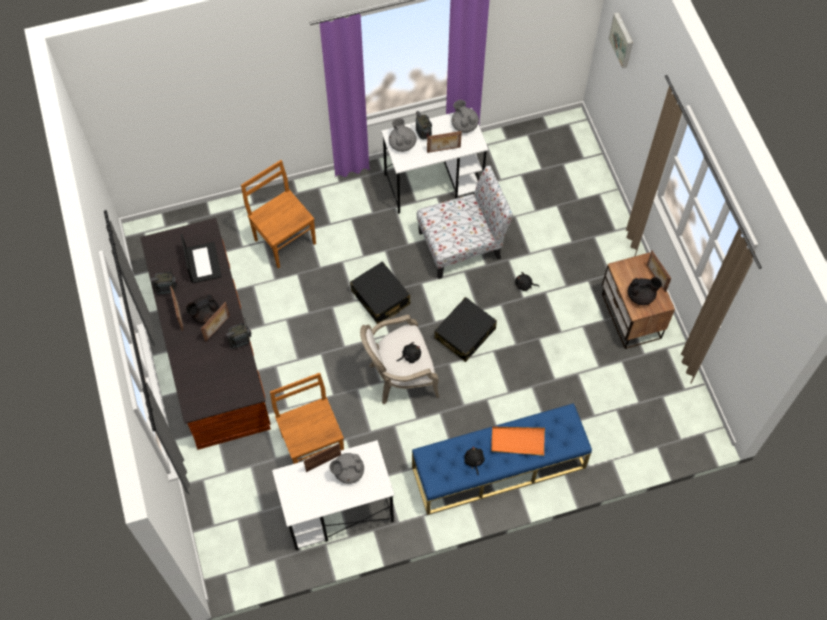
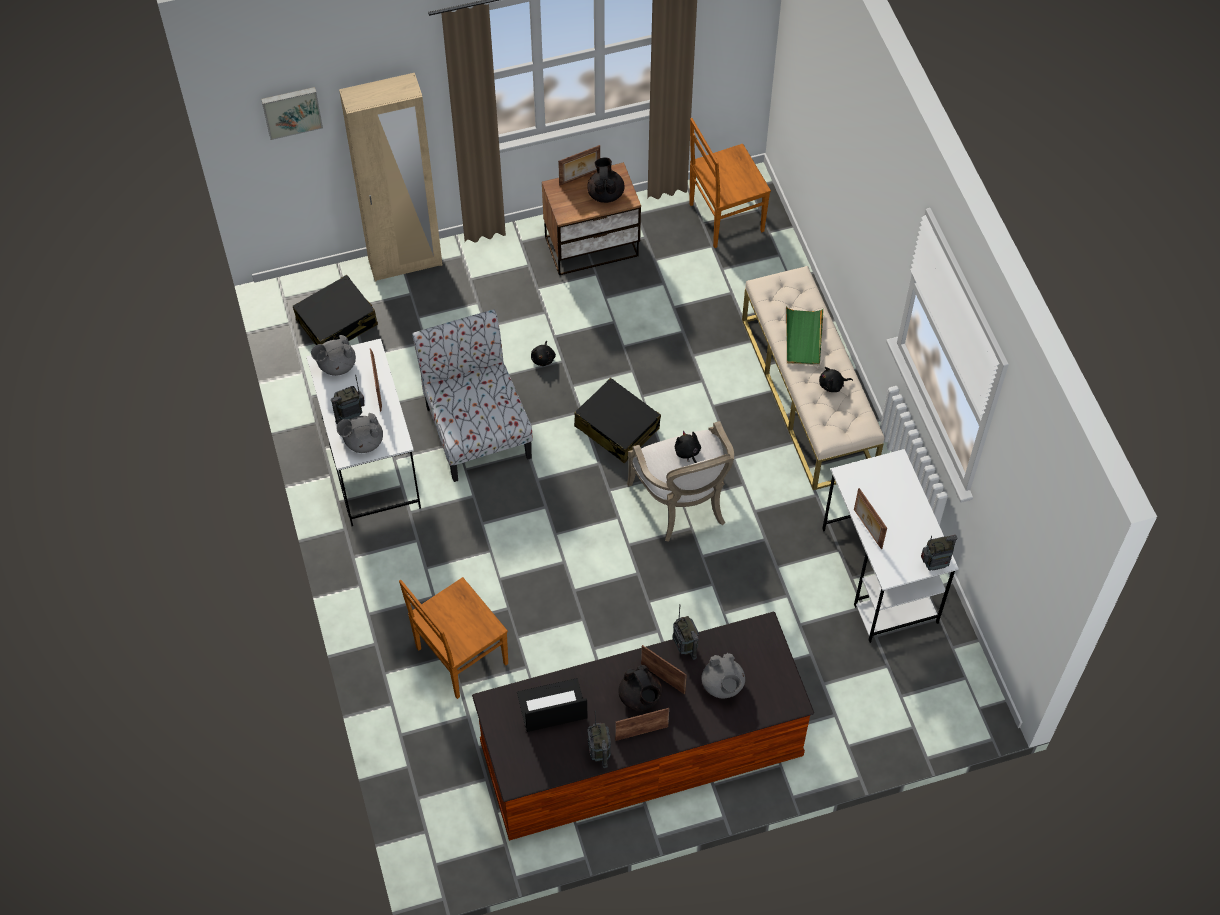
camera: 90 degrees left, 5 degrees down
brown chair [270,373,344,464] -> brown chair moved to [689,118,771,248]
grey teapot [329,453,364,484] -> grey teapot moved to [701,653,745,698]
black suitcase [350,261,411,324] -> black suitcase moved to [293,275,378,345]
blue bench [412,403,592,515] -> beige bench [742,266,884,490]
orange tray [491,427,545,456] -> green tray [786,306,824,365]
none -> beige wardrobe [339,73,442,281]
none -> radio [921,535,957,571]

